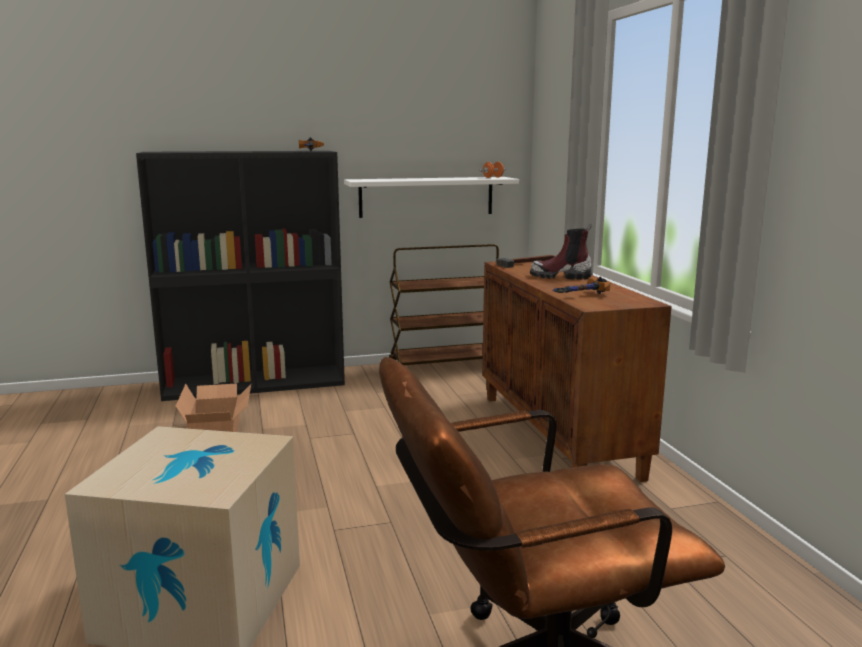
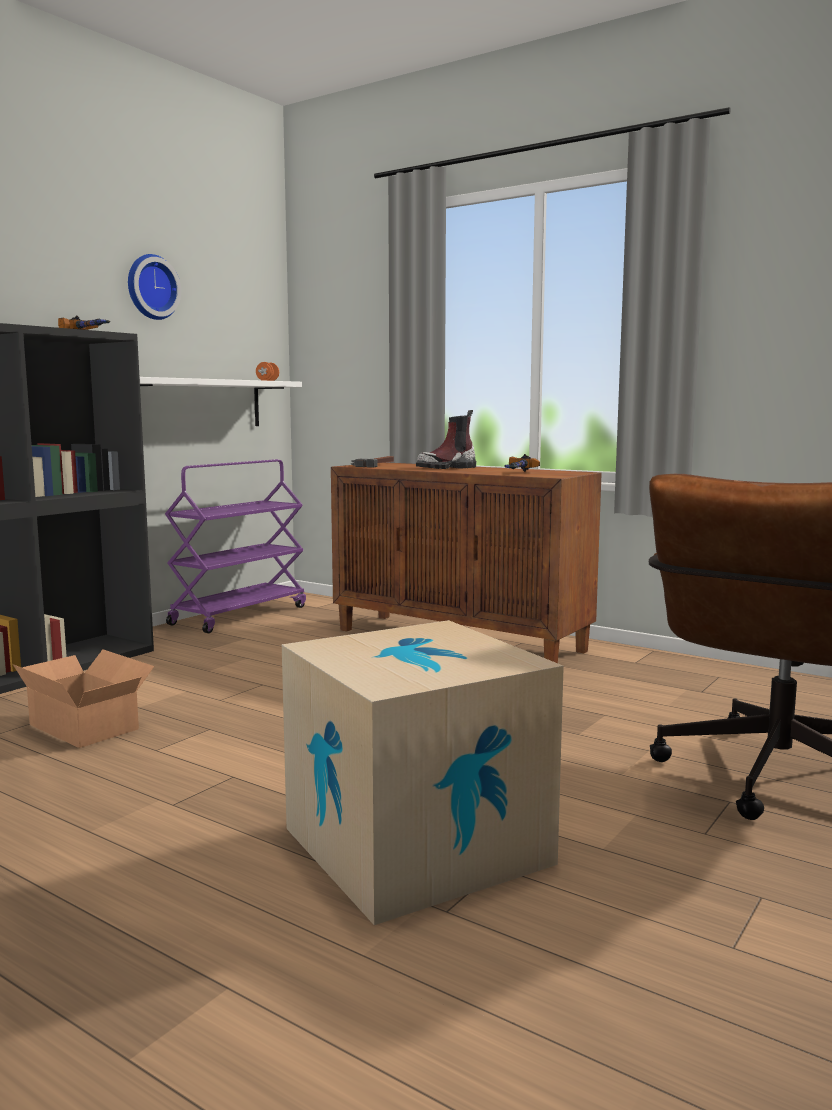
camera: 40 degrees left, 5 degrees down
brown cart [389,244,499,365] -> purple cart [165,459,306,633]
none -> wall clock [128,254,181,320]

